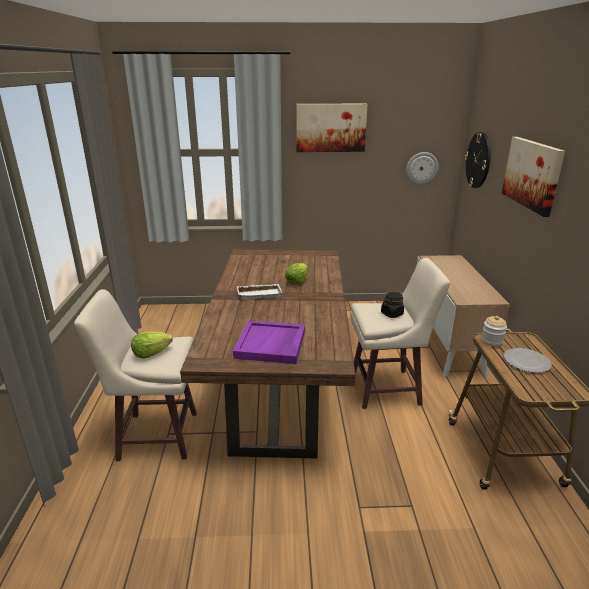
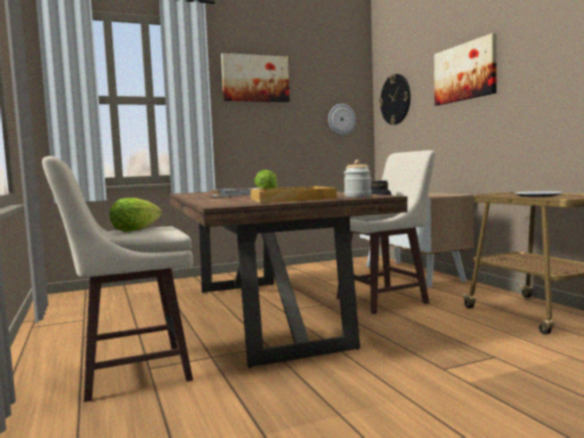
camera: 20 degrees left, 20 degrees down
purple tray [233,320,305,364] -> beige tray [250,186,337,203]
jar [481,316,507,347] -> jar moved to [344,160,371,197]

